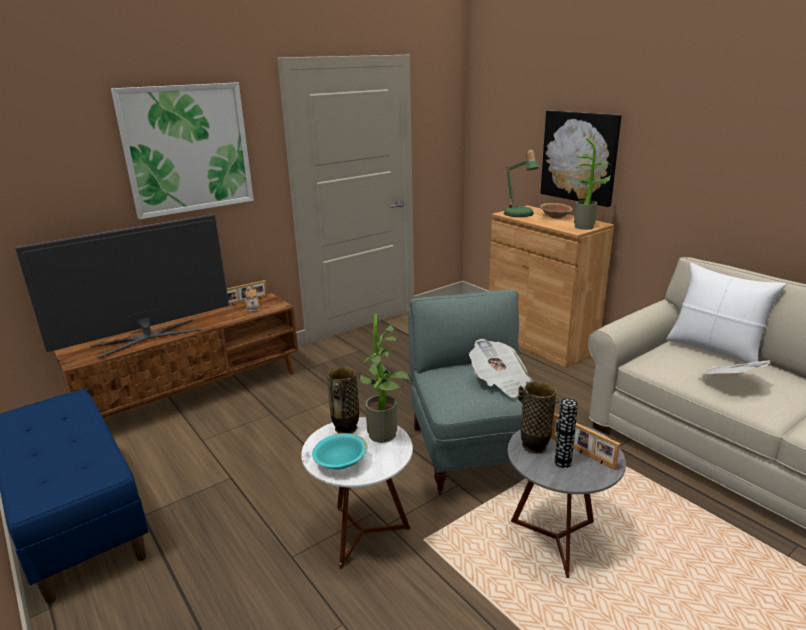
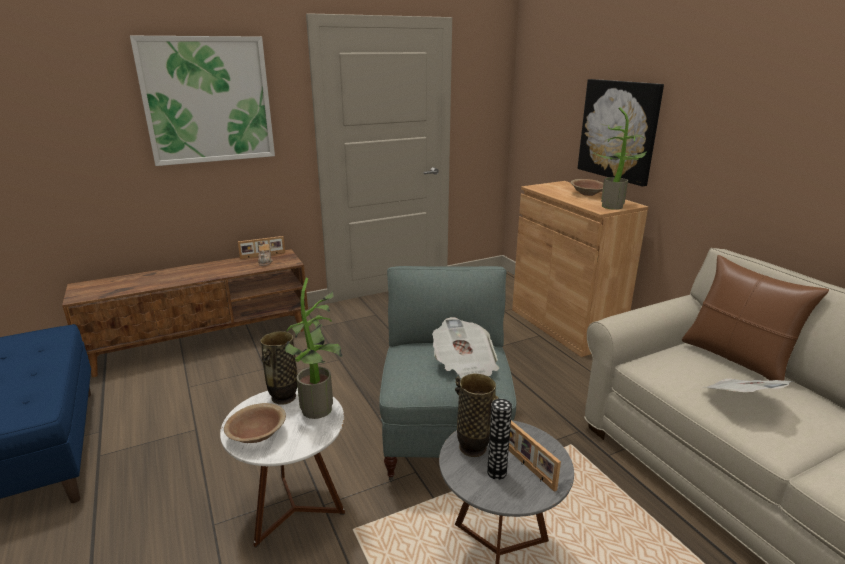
camera: 10 degrees right, 0 degrees up
television [15,214,229,358] -> none
turquoise bowl [312,433,367,470] -> brown bowl [224,403,286,443]
table lamp [504,150,540,217] -> none
white pillow [666,263,786,368] -> brown pillow [682,255,829,381]

